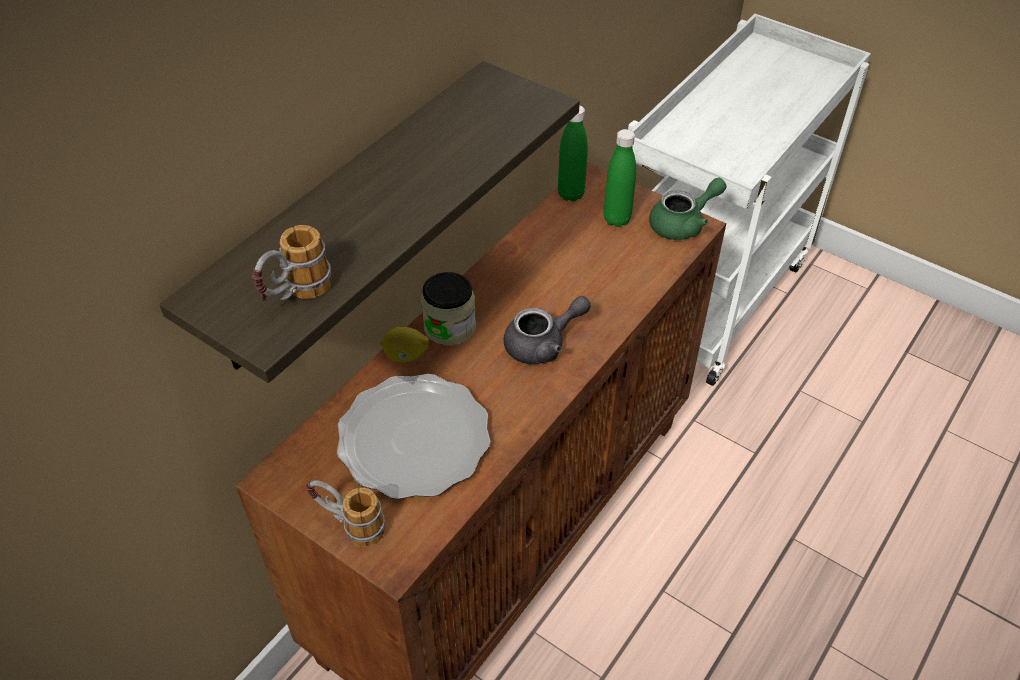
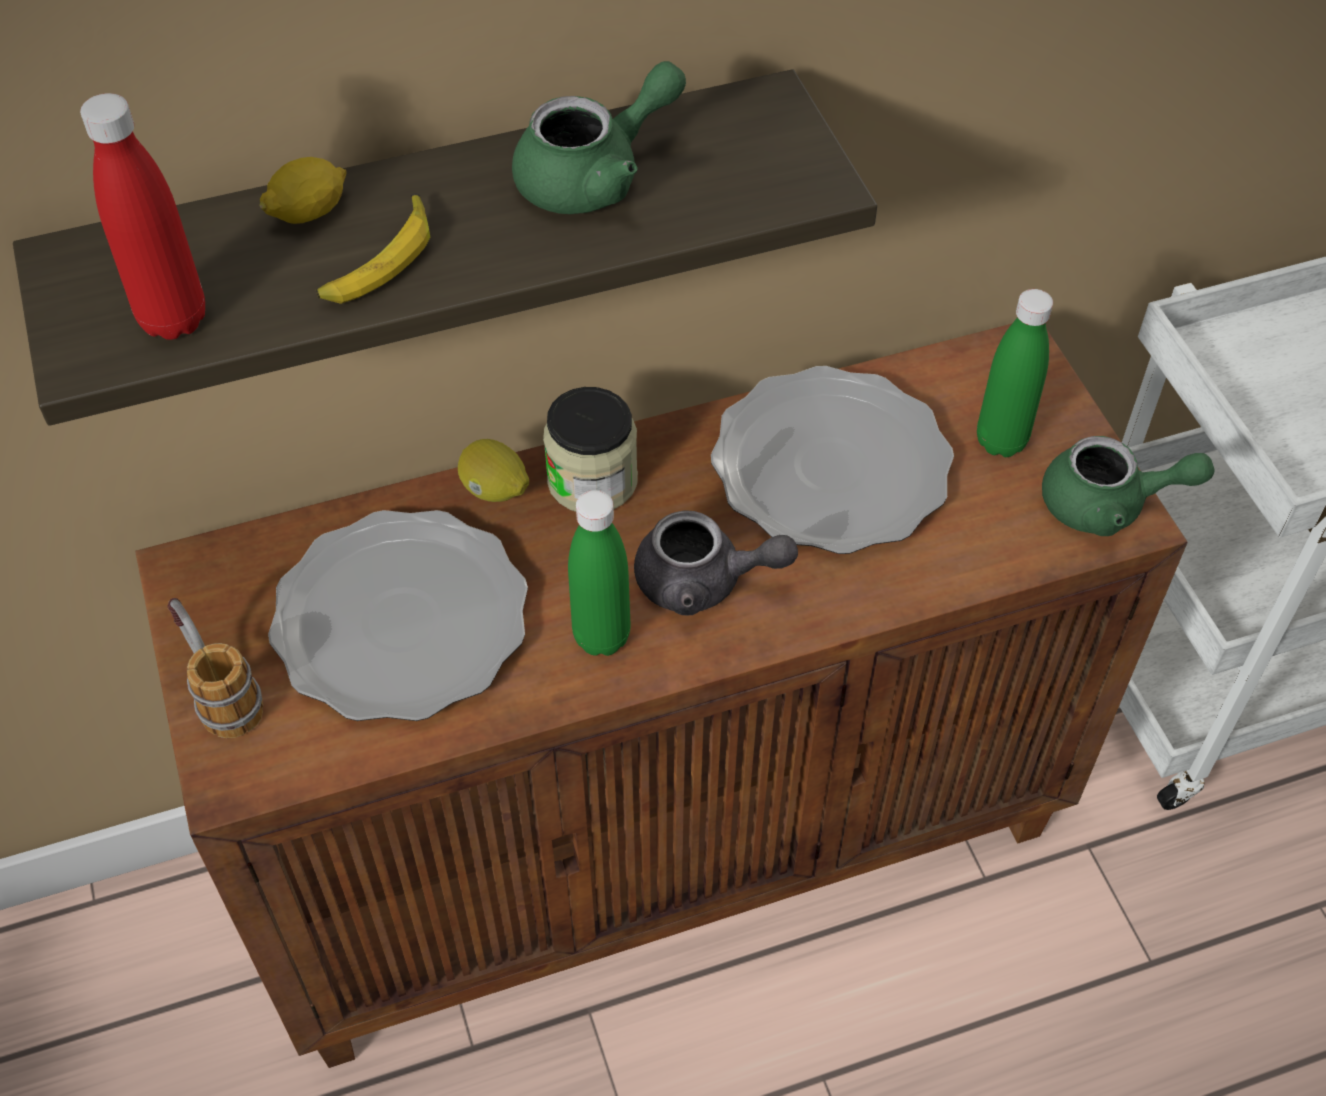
camera: 35 degrees right, 5 degrees up
mug [252,225,331,302] -> red bottle [80,93,205,340]
green bottle [558,105,588,202] -> green bottle moved to [568,490,631,656]
none -> lemon [259,157,346,224]
none -> banana [316,193,430,304]
none -> green teapot [512,61,686,214]
none -> plate [711,366,954,554]

